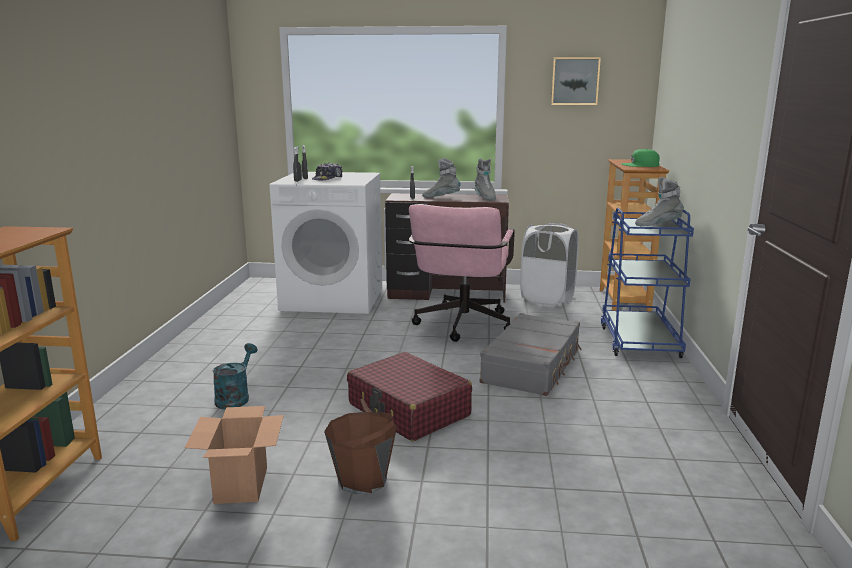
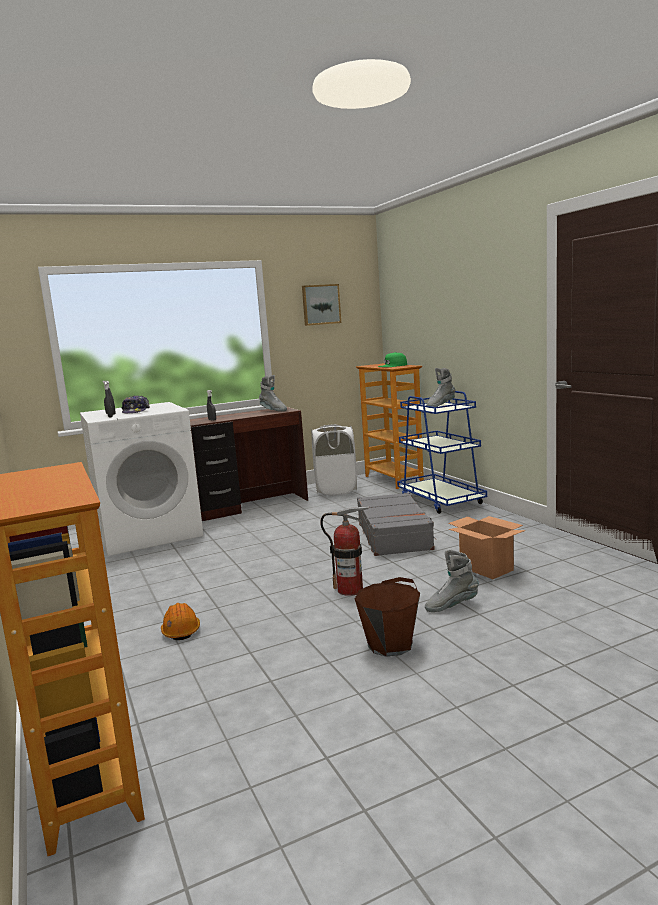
camera: 30 degrees left, 5 degrees down
cardboard box [185,406,284,504] -> cardboard box moved to [448,516,526,579]
turquoise watering can [213,343,258,409] -> orange hard hat [161,603,200,640]
red suitcase [347,352,472,441] -> fire extinguisher [320,506,370,596]
pink office chair [409,204,515,342] -> none
grey boot [422,158,461,198] -> grey boot moved to [425,549,479,612]

